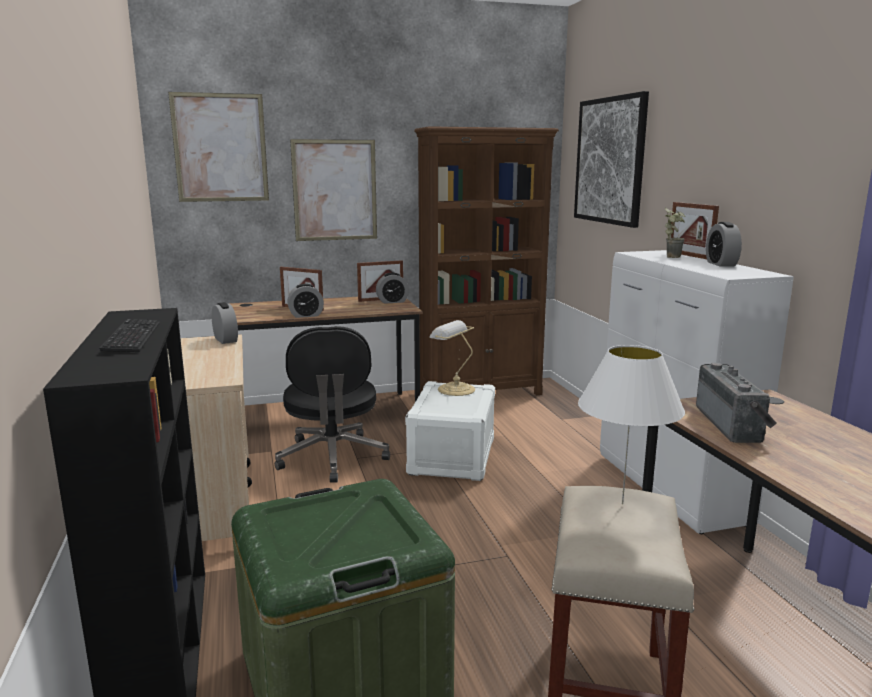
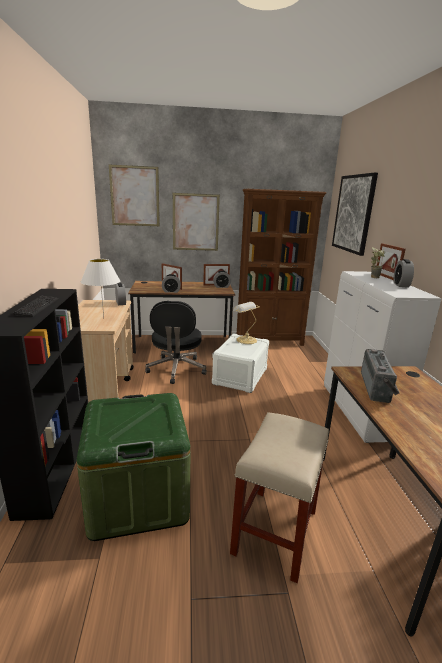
camera: 10 degrees right, 5 degrees up
white table lamp [578,345,685,504] -> white table lamp moved to [81,259,120,318]

